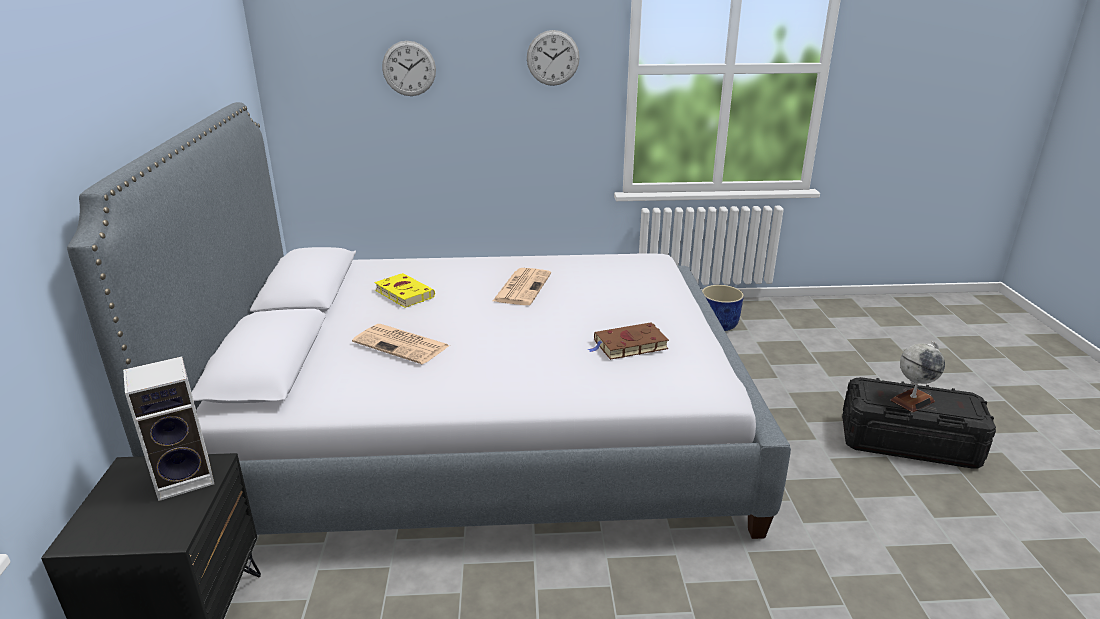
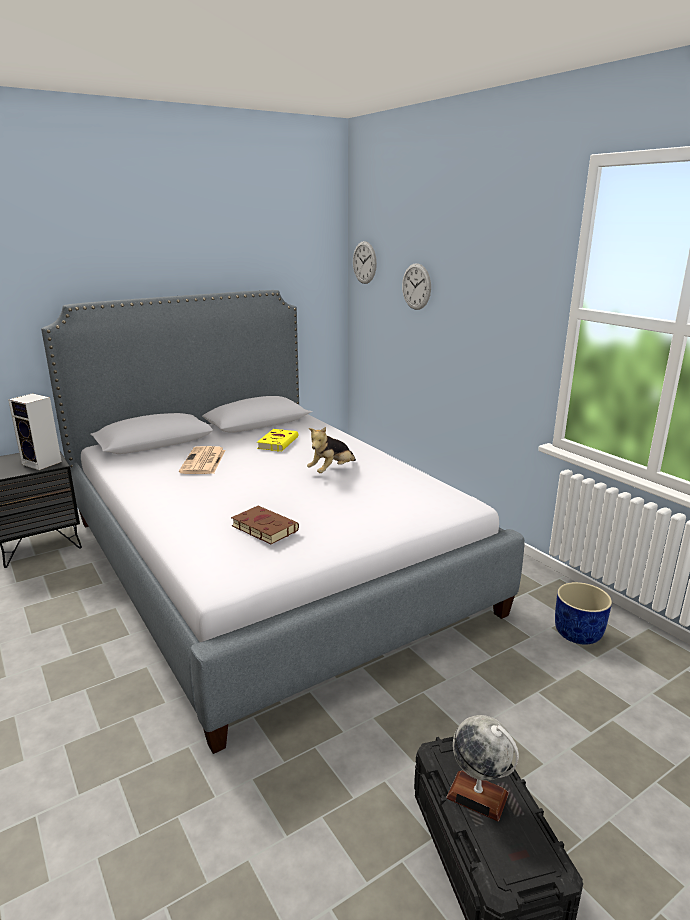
camera: 60 degrees right, 5 degrees down
newspaper [493,268,551,305] -> plush toy [307,427,356,473]
wall clock [527,30,580,86] -> wall clock moved to [353,241,377,284]

